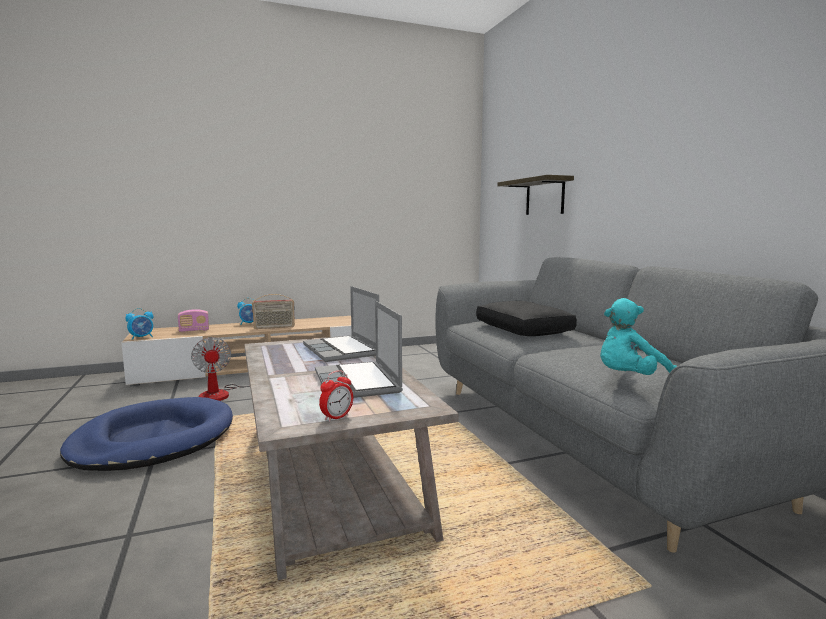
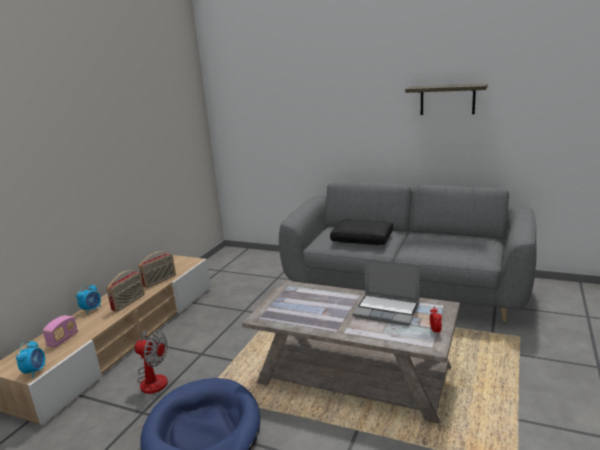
camera: 45 degrees left, 10 degrees up
laptop [303,286,379,362] -> none
shelf [497,175,574,215] -> shelf moved to [405,83,488,115]
turquoise plush toy [600,298,677,375] -> none
none -> radio [138,251,176,288]

